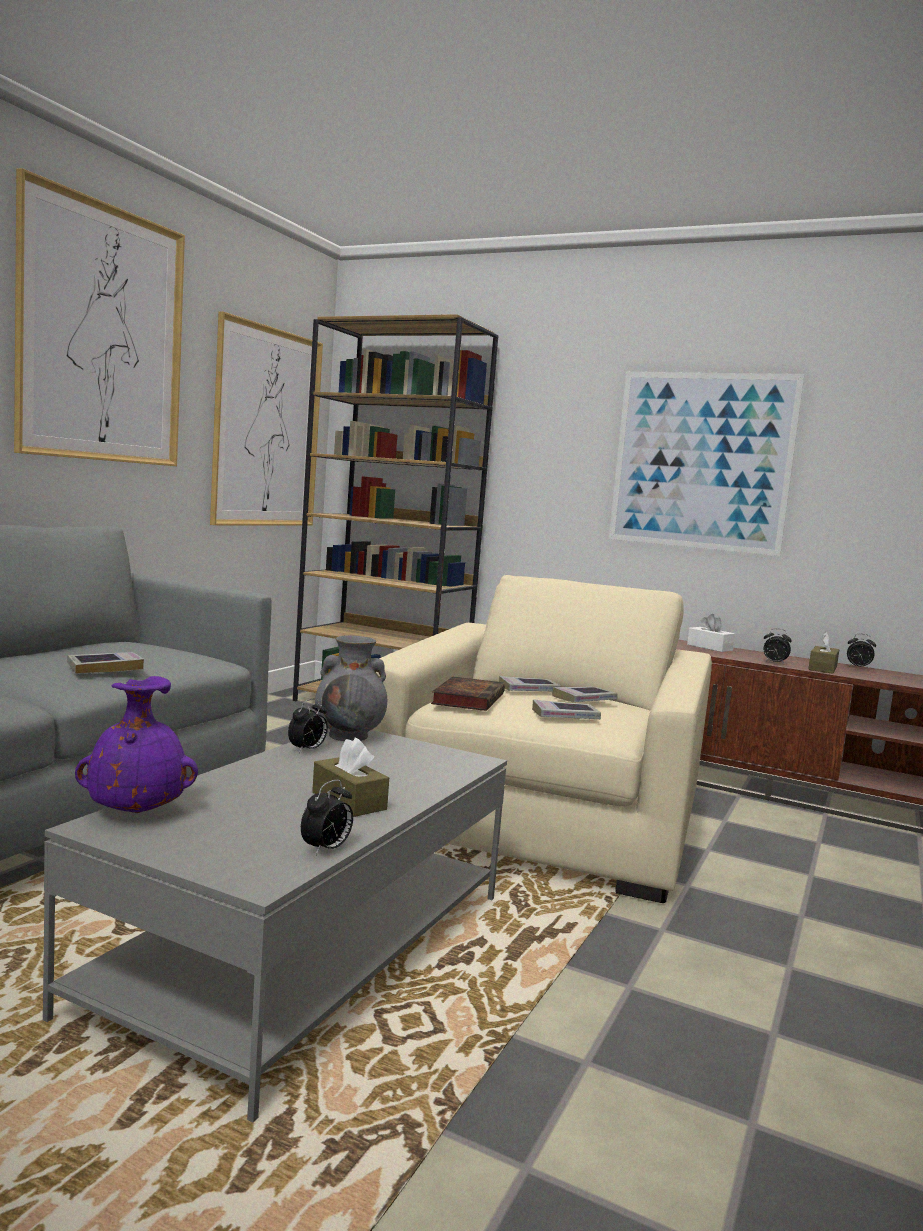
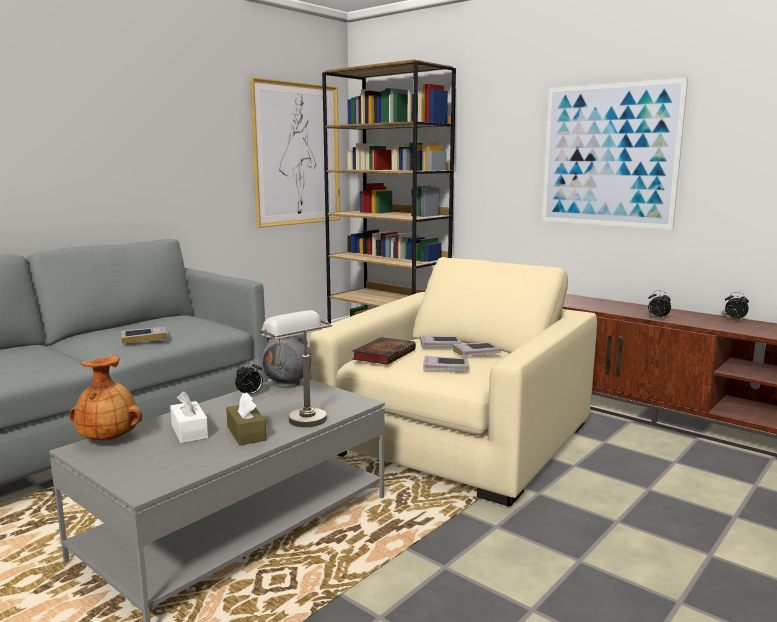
camera: 15 degrees right, 5 degrees up
picture [14,168,185,466] -> none
purple vase [75,676,198,813] -> brown vase [69,355,142,440]
alarm clock [301,780,353,856] -> none
white tissue box [687,614,735,652] -> white tissue box moved to [170,391,208,443]
brown tissue box [808,632,839,674] -> none
none -> grey table lamp [260,310,333,427]

